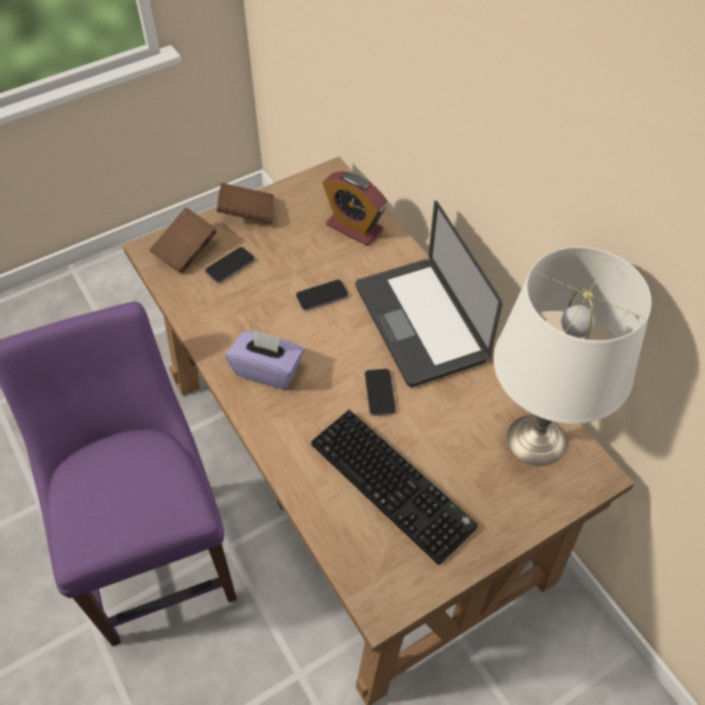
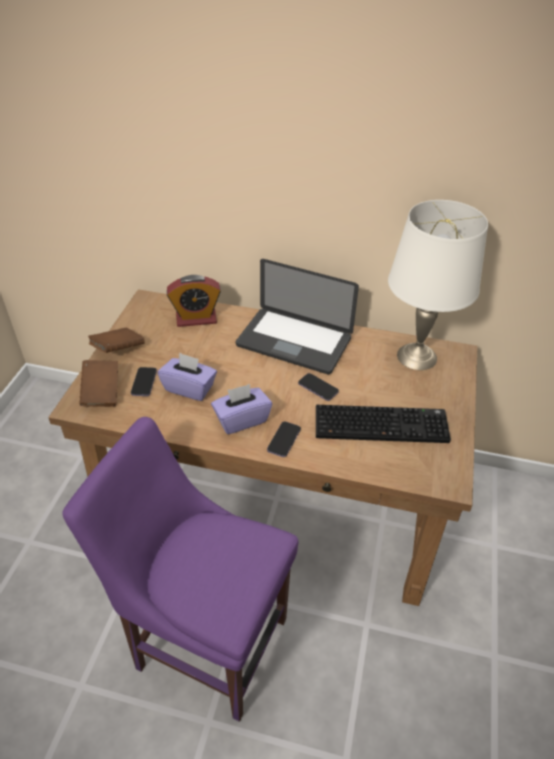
camera: 45 degrees left, 10 degrees down
phone [296,280,348,311] -> phone moved to [267,421,301,457]
none -> purple tissue box [158,352,217,401]

